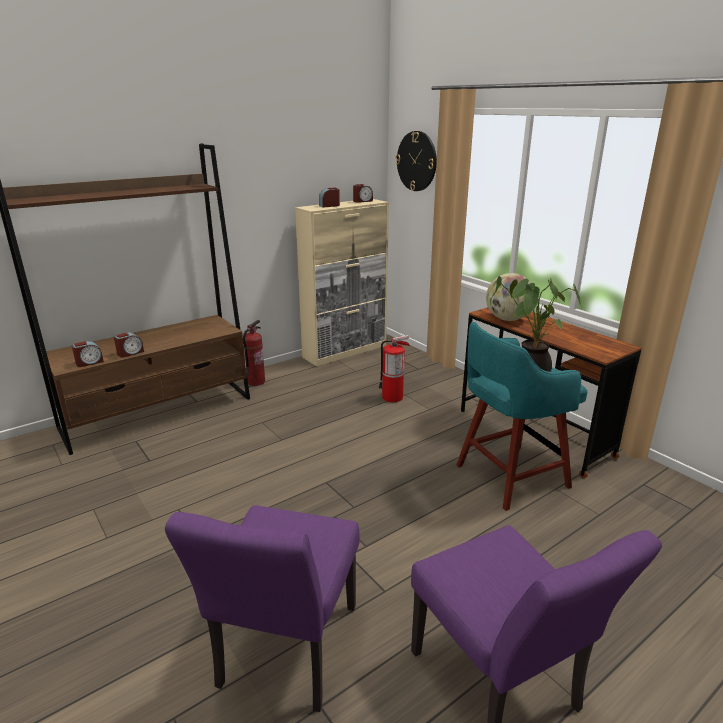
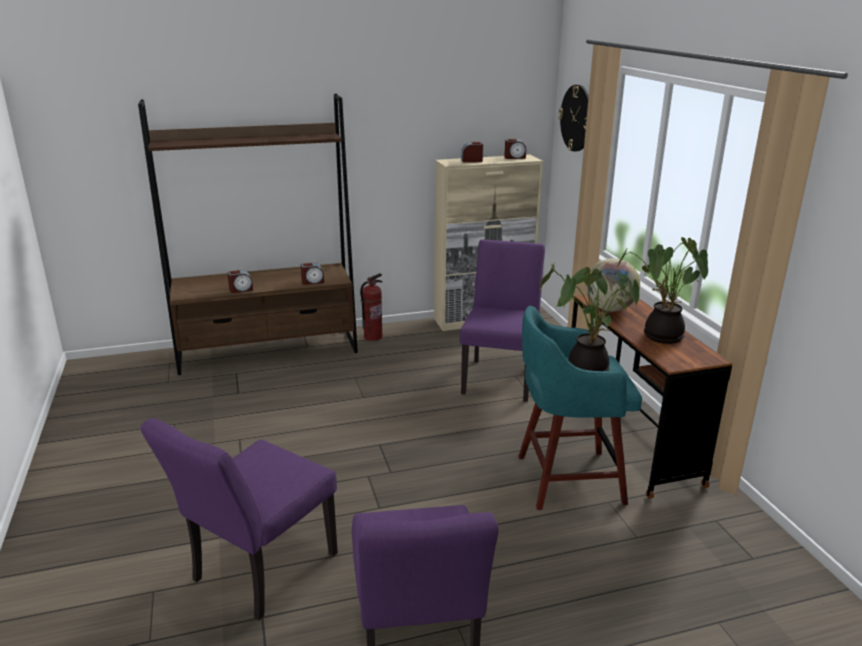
camera: 20 degrees right, 0 degrees up
alarm clock [71,341,104,367] -> alarm clock moved to [301,263,324,285]
fire extinguisher [378,335,410,402] -> purple chair [459,240,545,402]
none -> potted plant [617,237,708,344]

